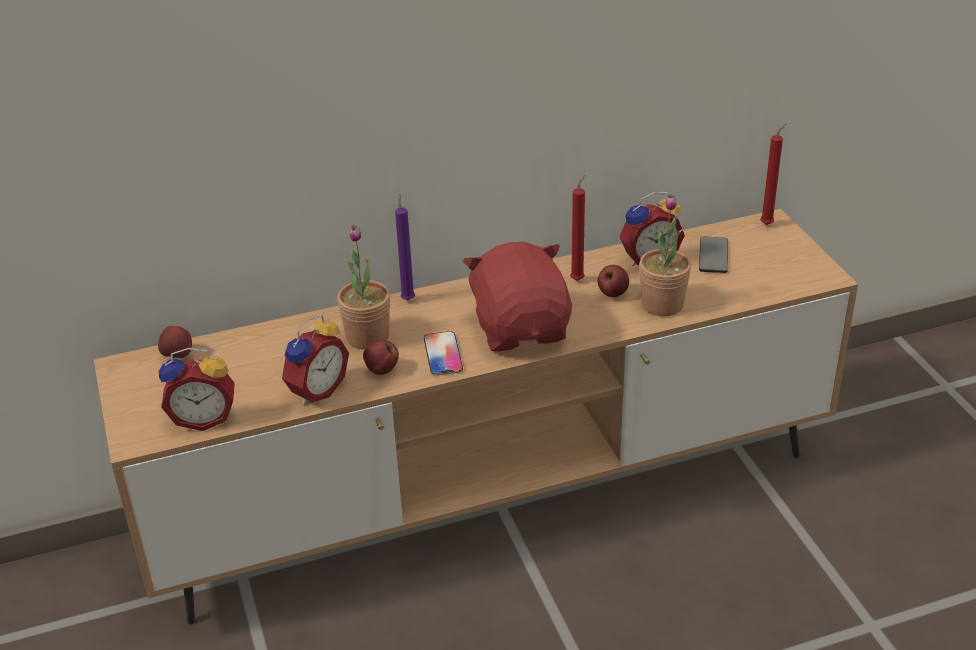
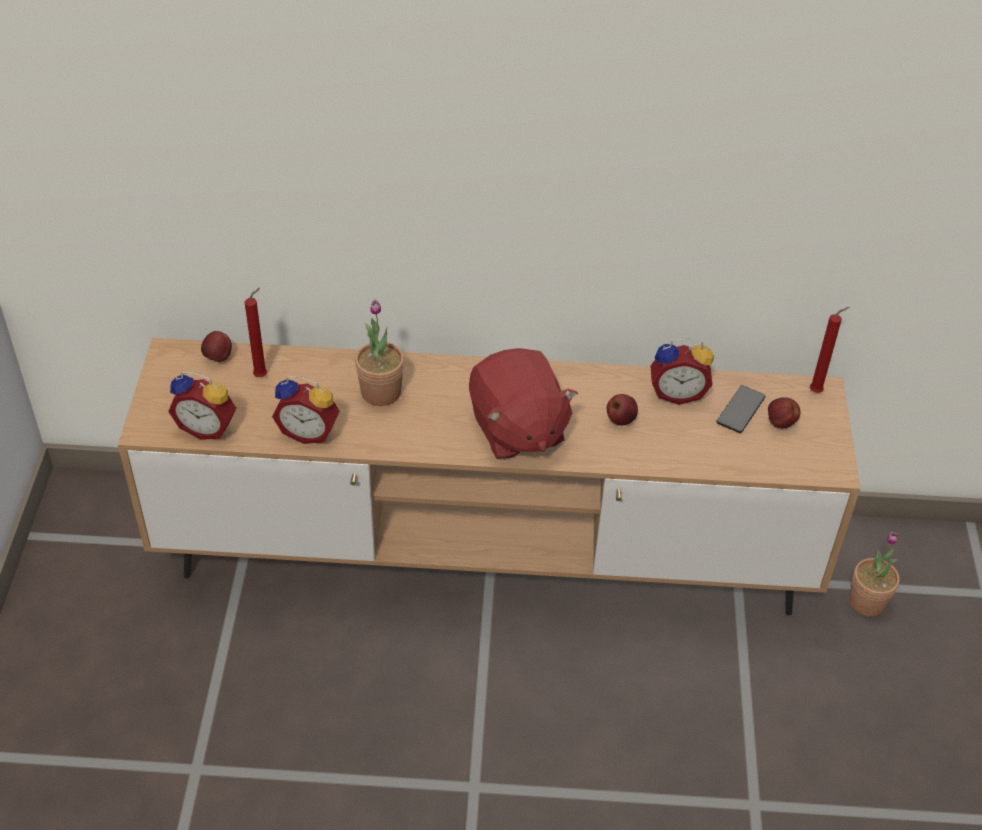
camera: 20 degrees right, 10 degrees up
alarm clock [281,314,349,405] -> alarm clock turned 45 degrees clockwise [272,376,340,444]
apple [363,340,399,375] -> apple moved to [768,397,801,428]
purple candle [395,194,415,300] -> none
phone [424,331,463,376] -> none
red plush toy [463,242,572,351] -> red plush toy turned 150 degrees clockwise [469,348,578,460]
red candle [570,175,585,281] -> red candle moved to [245,288,267,377]
potted plant [639,194,691,316] -> potted plant moved to [849,532,900,617]

